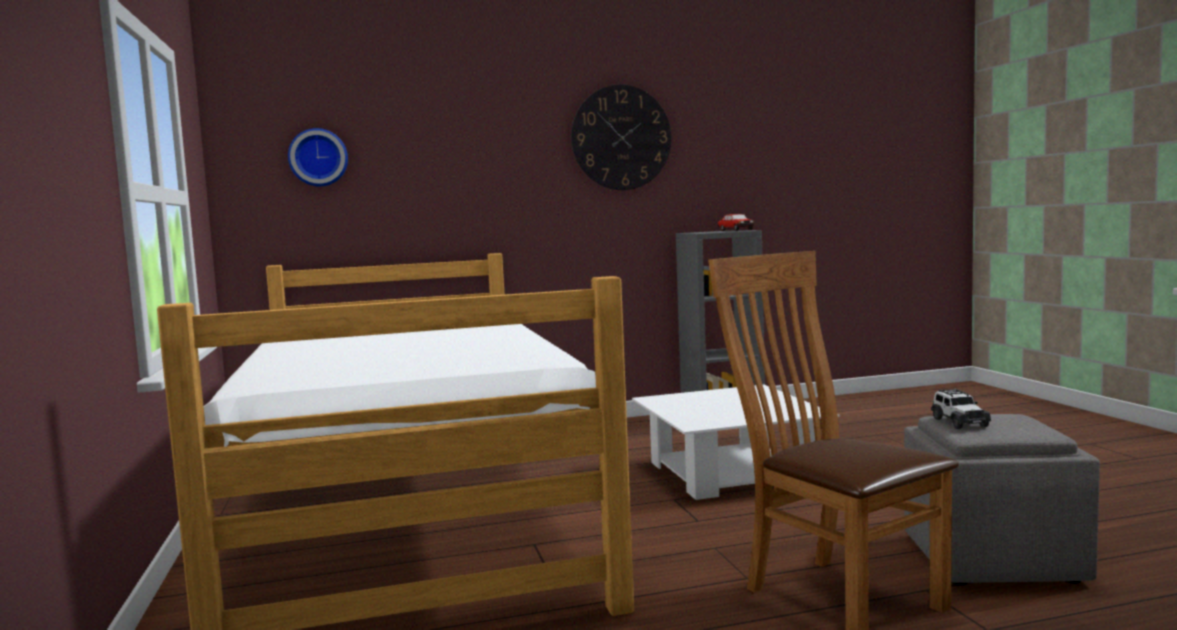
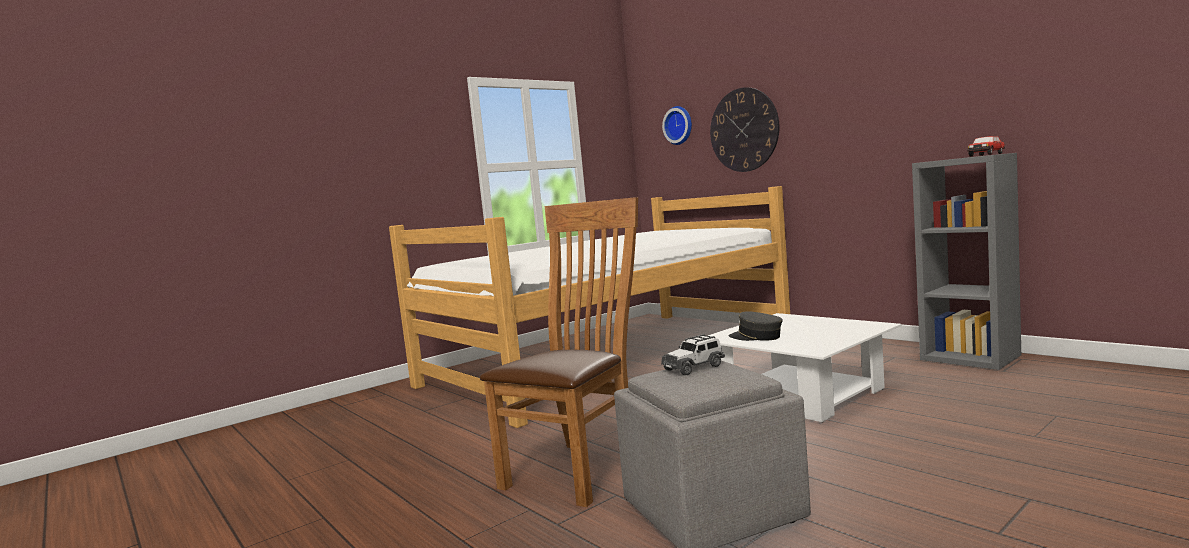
camera: 65 degrees right, 0 degrees up
wall clock [571,84,671,190] -> wall clock moved to [710,87,779,172]
none -> grey cap [729,312,783,341]

